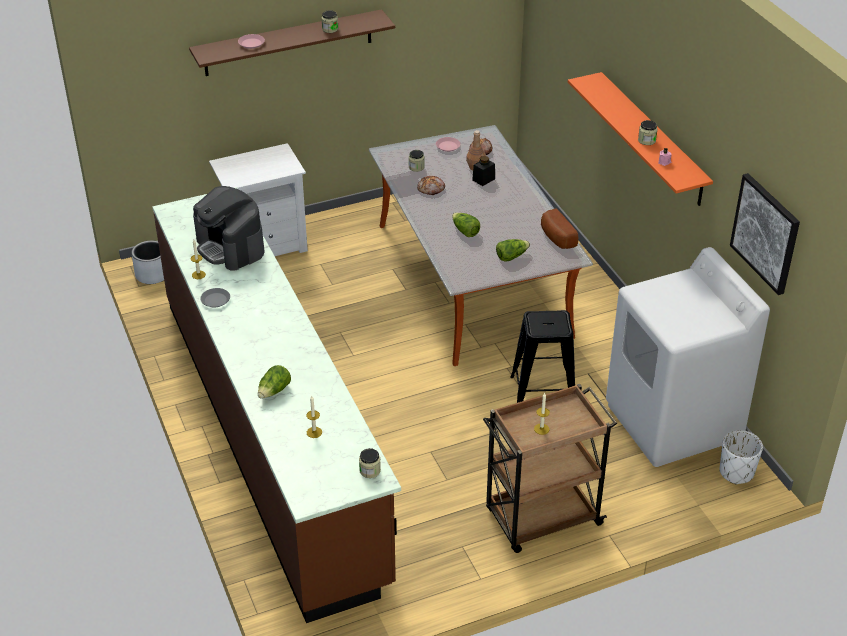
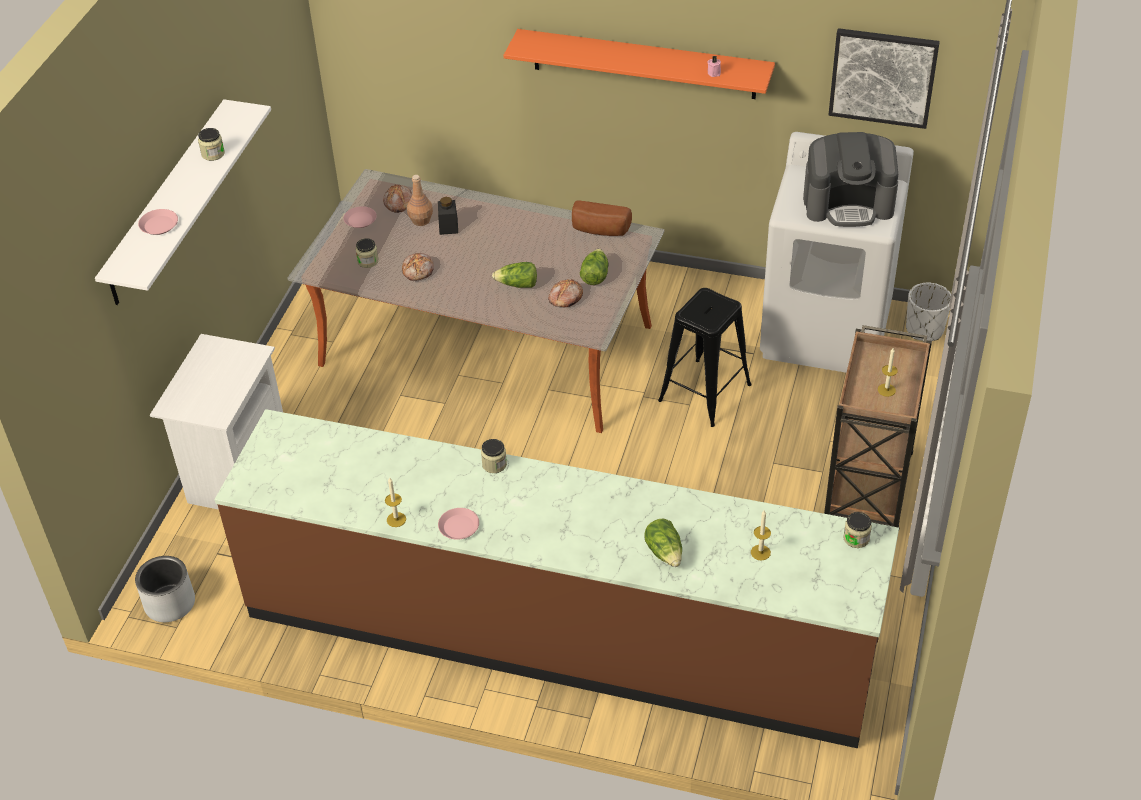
camera: 50 degrees left, 5 degrees up
brown shelf [189,9,395,76] -> white shelf [95,99,271,305]
coffee machine [193,186,265,271] -> coffee machine moved to [803,132,898,227]
grey plate [200,288,230,308] -> pink plate [438,508,479,540]
jar [638,120,658,145] -> jar moved to [481,439,507,473]
none -> bread [548,279,583,307]

